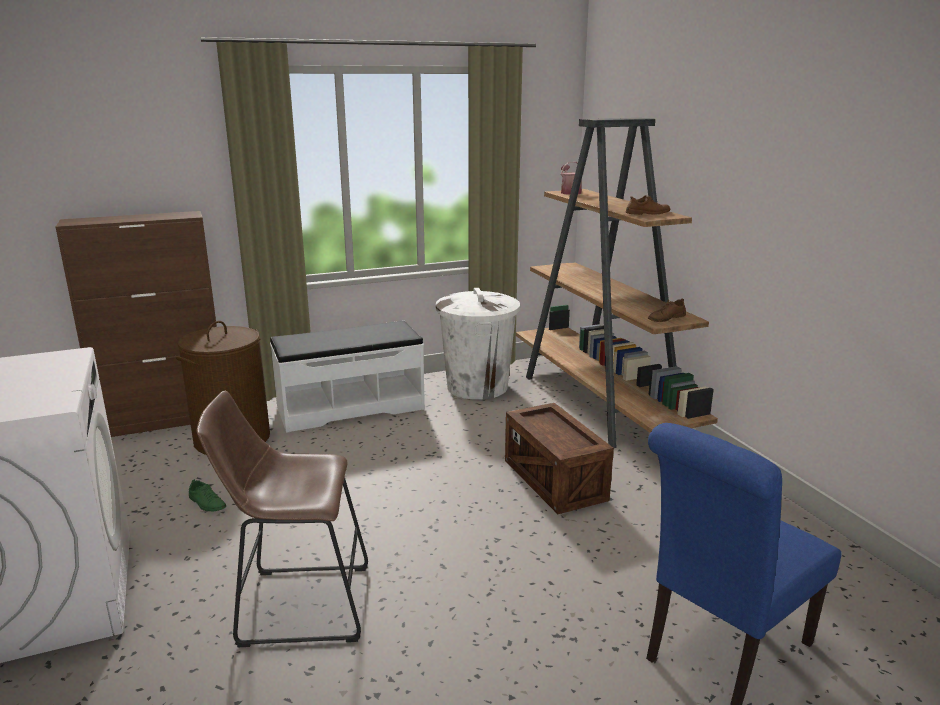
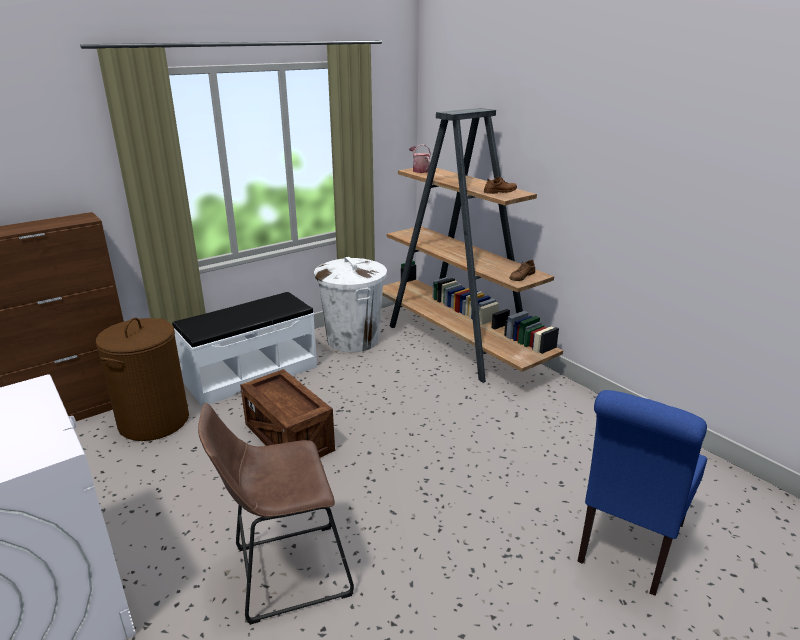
camera: 15 degrees left, 5 degrees up
green shoe [189,479,226,511] -> none
crate [505,403,614,514] -> crate moved to [240,369,335,458]

